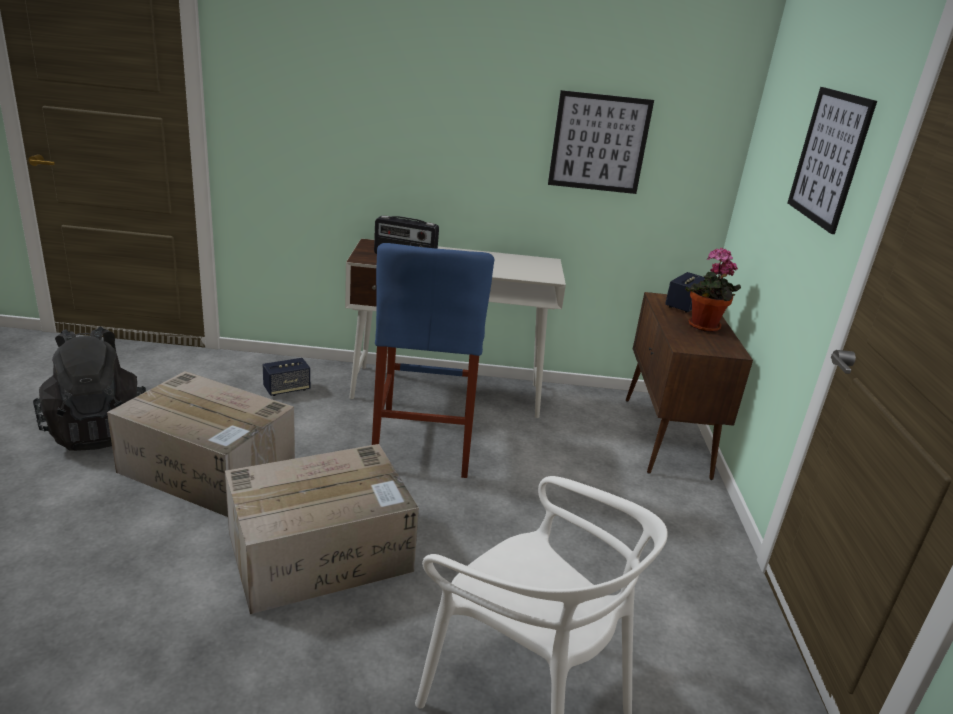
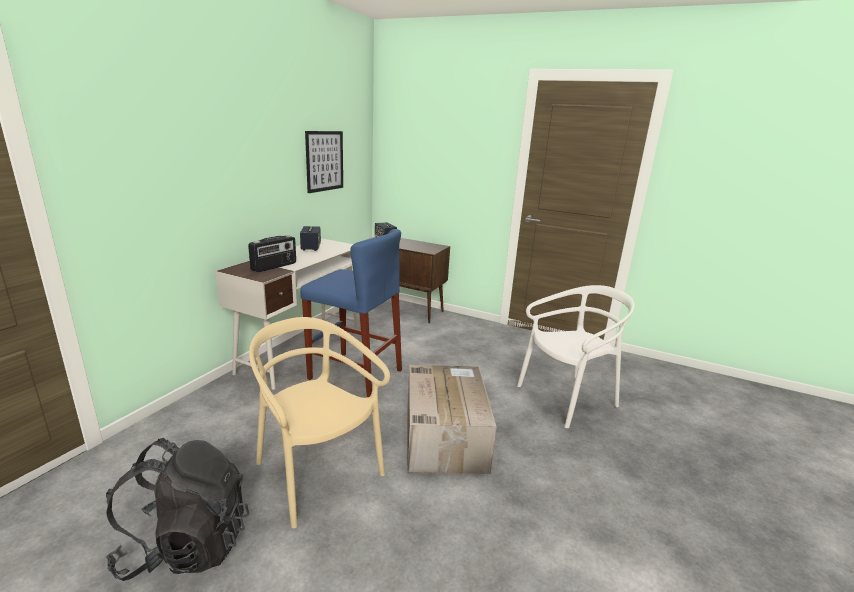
camera: 65 degrees left, 5 degrees down
cardboard box [107,371,295,517] -> beige chair [249,317,390,528]
speaker [262,358,310,396] -> speaker moved to [300,226,321,251]
potted plant [685,248,741,332] -> none
picture [787,87,877,234] -> none

